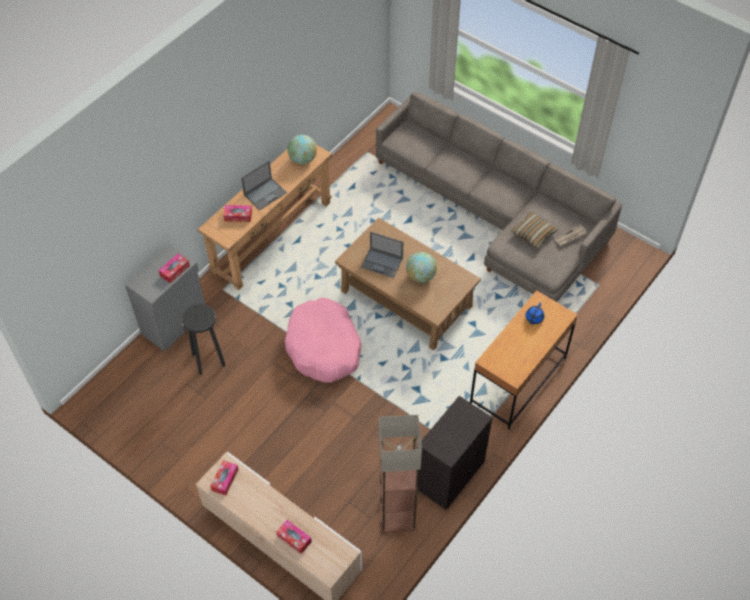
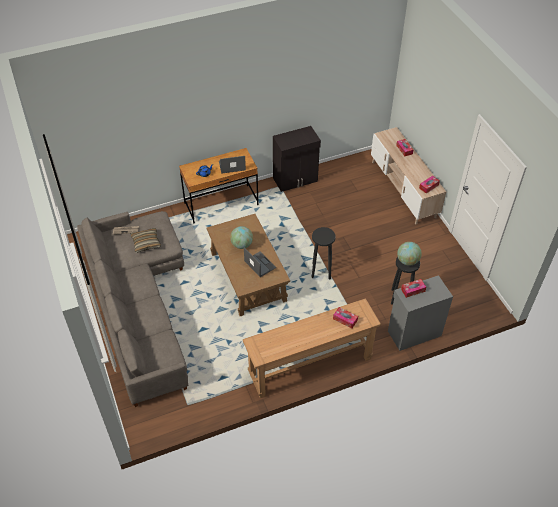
camera: 150 degrees left, 5 degrees down
laptop [241,161,287,210] -> laptop moved to [219,156,246,174]
pink dog bed [285,298,362,383] -> black stool [311,227,336,279]
globe [288,135,317,164] -> globe moved to [397,242,422,266]
floor lamp [379,415,422,533] -> none

